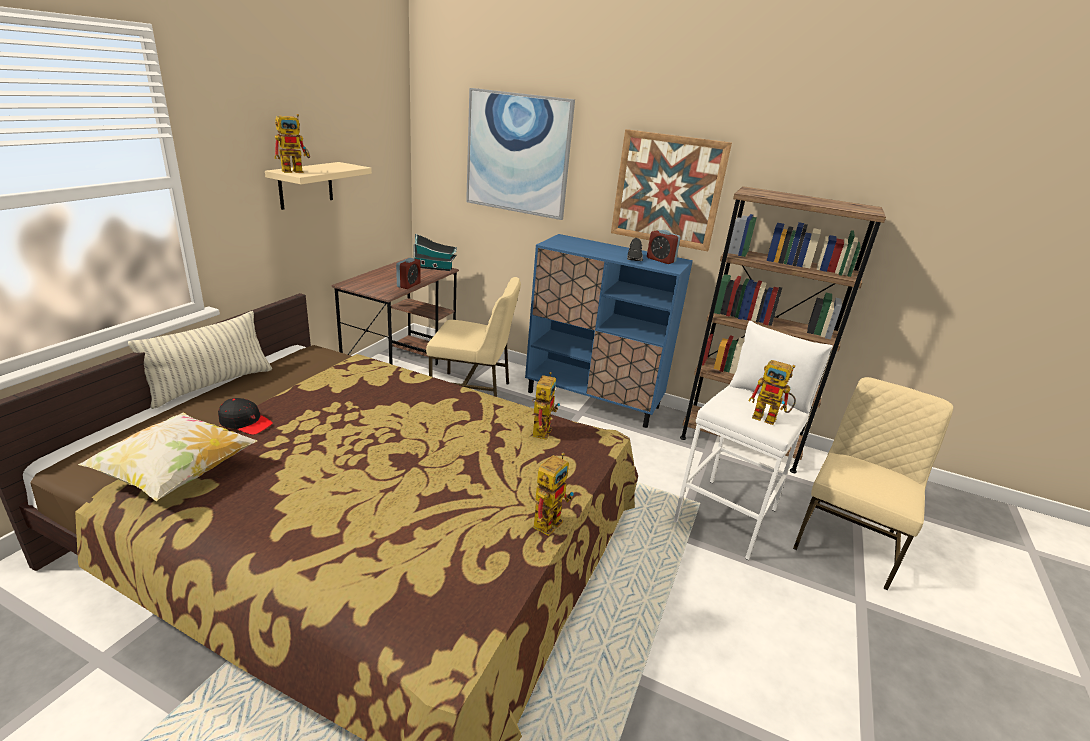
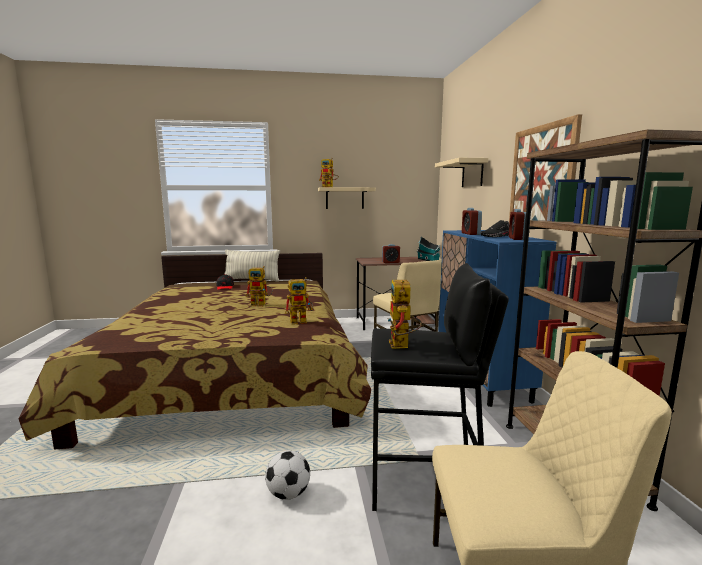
camera: 60 degrees right, 15 degrees down
pillow [78,413,257,501] -> none
picture [466,88,575,220] -> beige shelf [435,158,488,187]
toy robot [533,453,574,536] -> toy robot moved to [245,266,273,306]
white stool [674,321,833,560] -> black stool [371,263,509,511]
none -> football [265,450,310,500]
none -> alarm clock [462,208,482,235]

